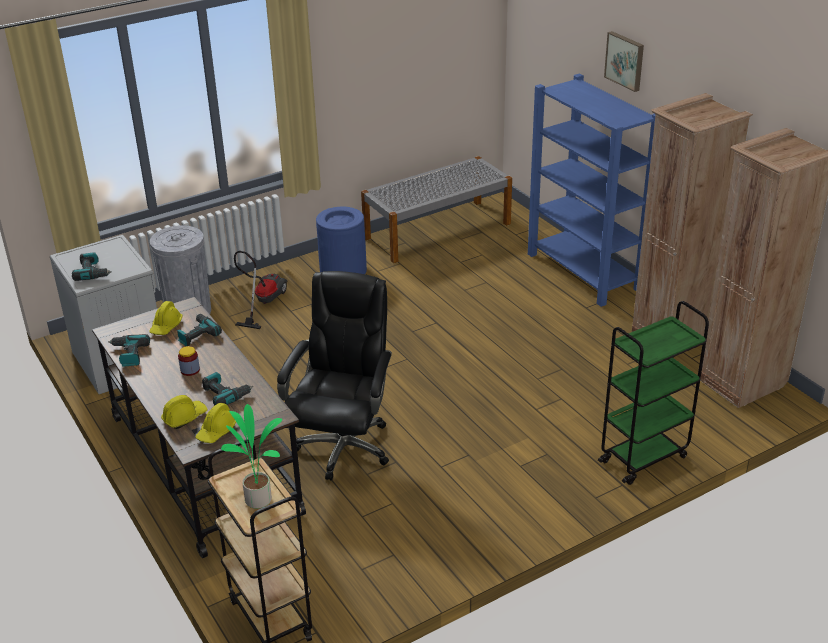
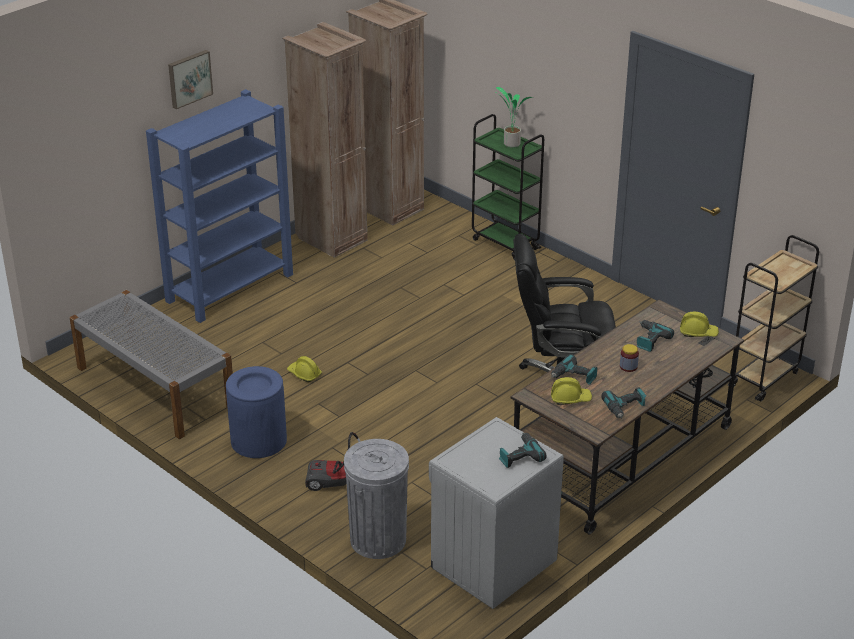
camera: 105 degrees left, 0 degrees up
yellow hard hat [161,395,207,429] -> yellow hard hat moved to [287,356,322,382]
potted plant [221,404,282,509] -> potted plant moved to [495,87,533,148]

